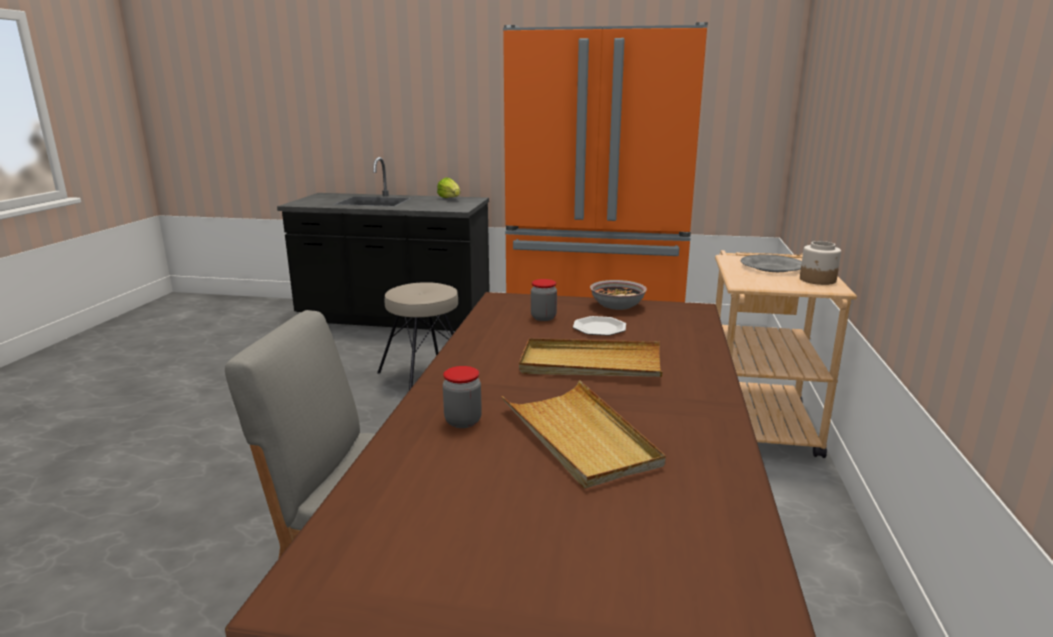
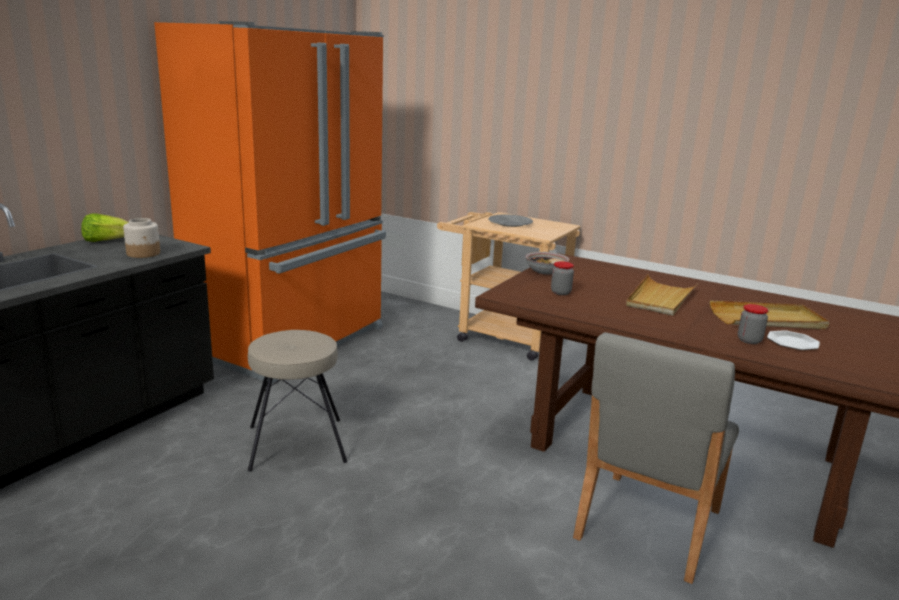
camera: 70 degrees left, 0 degrees up
plate [573,316,626,336] -> plate moved to [767,330,820,350]
jar [800,241,841,285] -> jar moved to [123,218,160,258]

